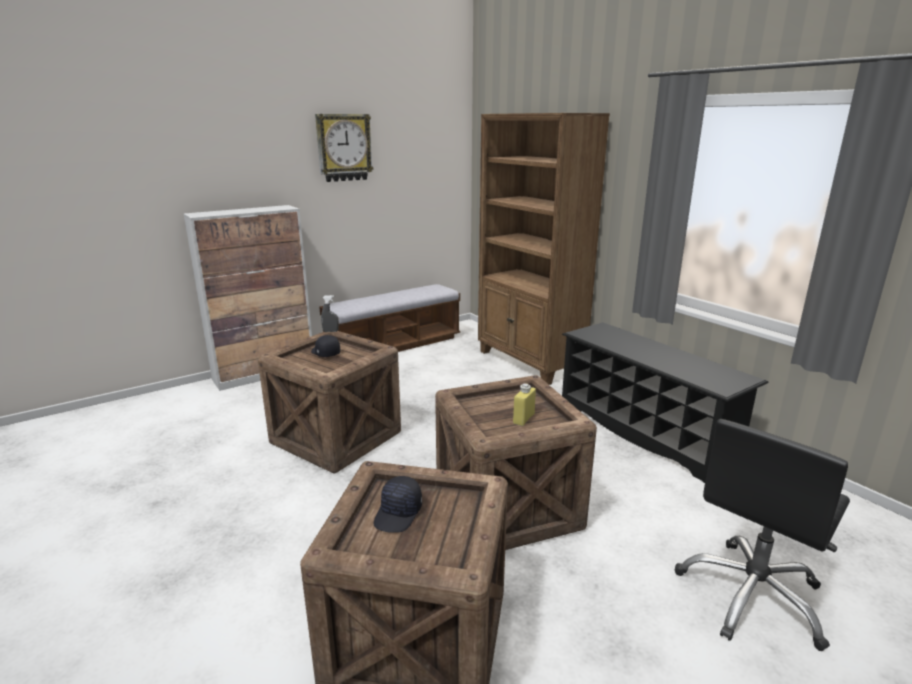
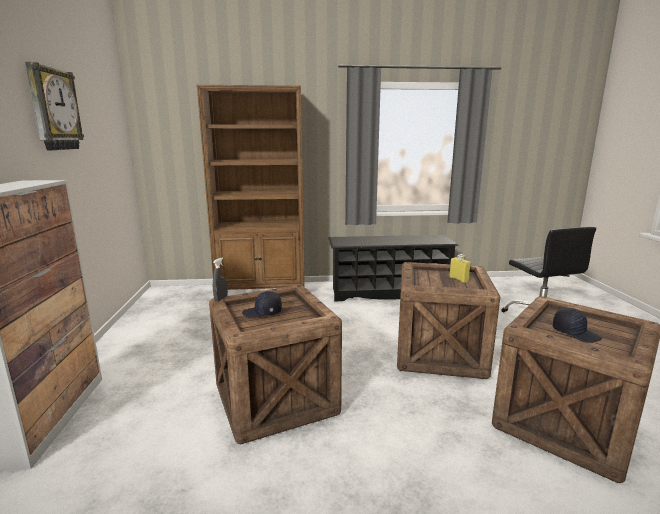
camera: 60 degrees left, 5 degrees down
bench [319,284,460,352] -> none

